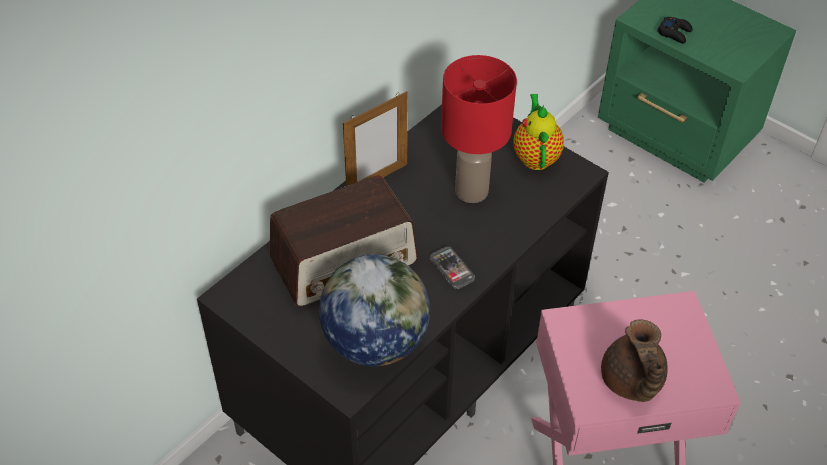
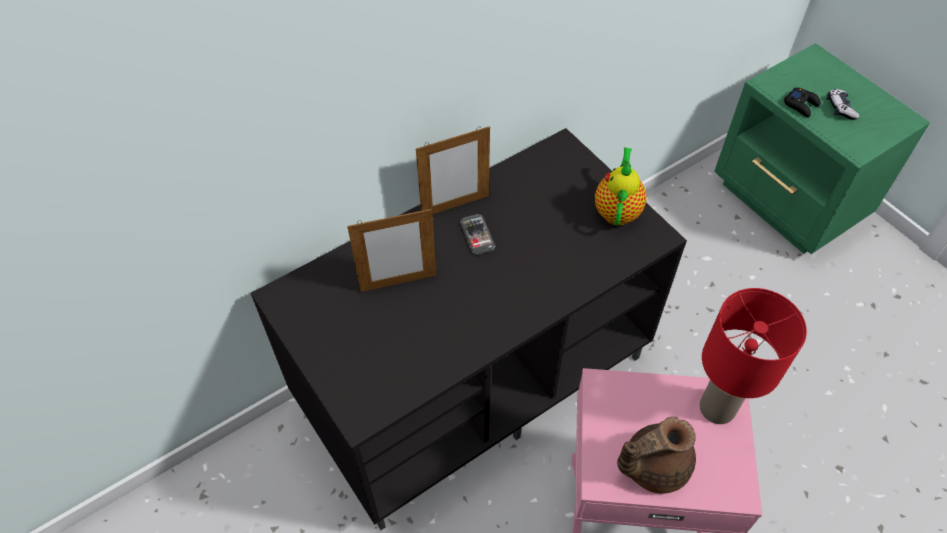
camera: 15 degrees right, 5 degrees up
radio [270,175,418,307] -> picture frame [347,208,436,292]
globe [319,254,430,366] -> none
phone [430,247,475,289] -> phone moved to [460,214,496,255]
red table lamp [441,55,517,203] -> red table lamp moved to [699,288,807,424]
brown teapot [601,319,668,402] -> brown teapot turned 60 degrees clockwise [617,417,696,494]
none -> game controller [826,89,859,120]

